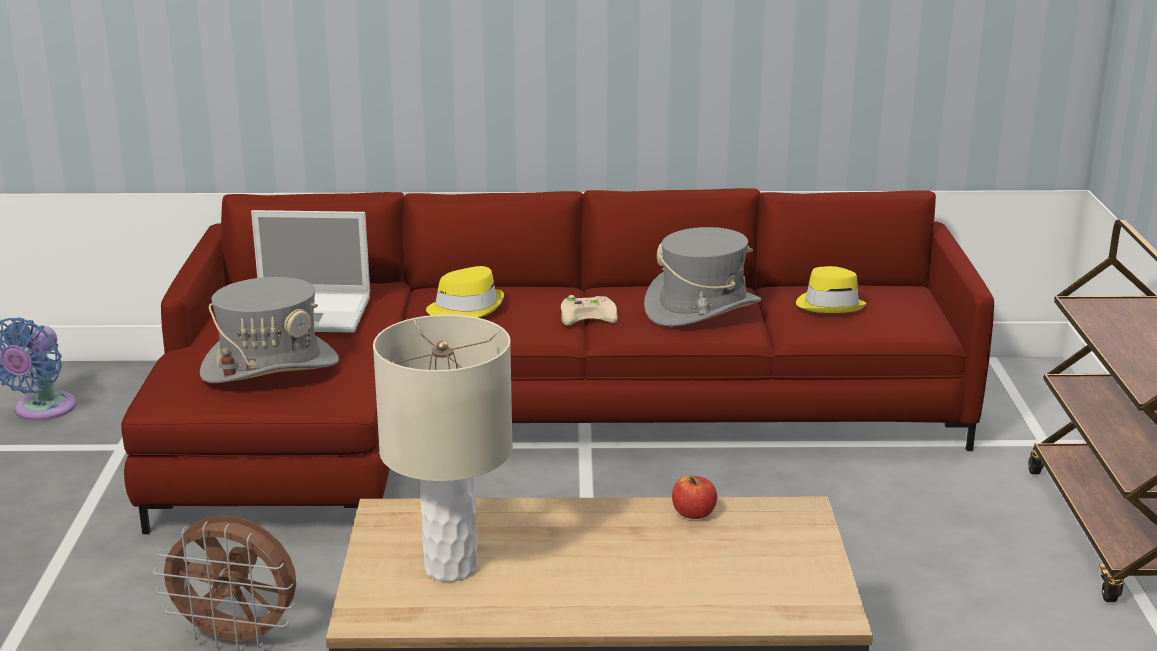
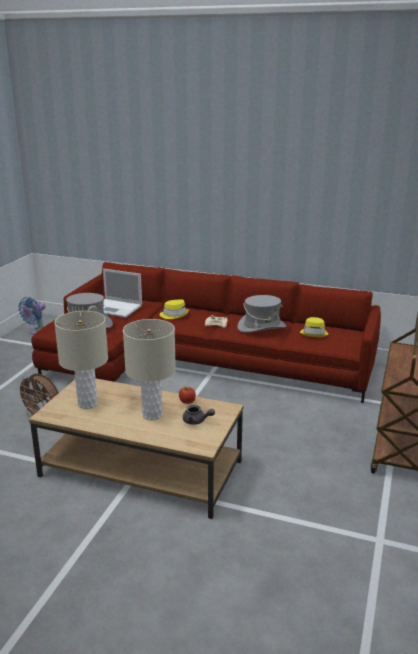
camera: 20 degrees right, 0 degrees up
none -> beige table lamp [123,319,176,420]
none -> grey teapot [183,405,215,425]

